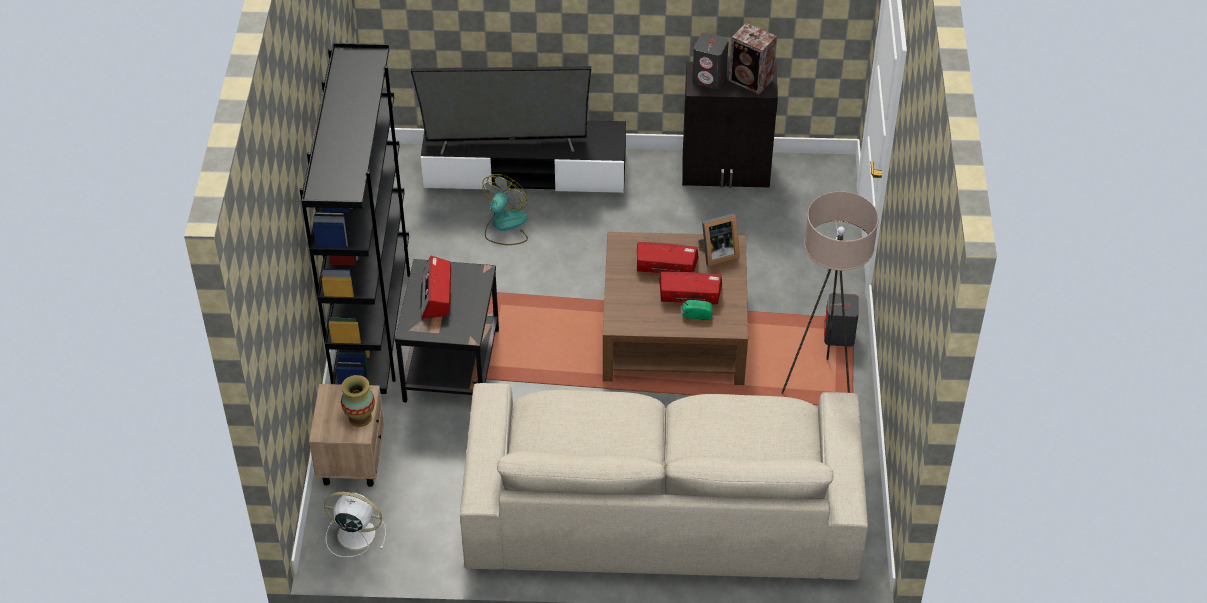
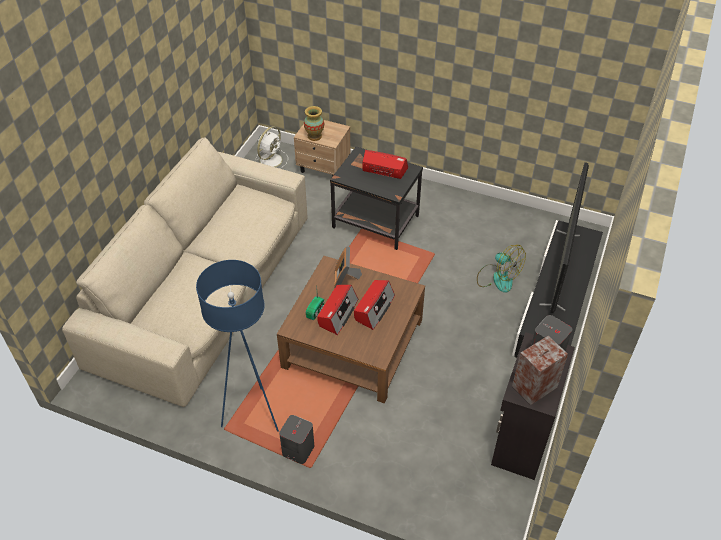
camera: 110 degrees right, 0 degrees up
black bookcase [299,43,410,394] -> none
picture frame [698,214,739,266] -> picture frame moved to [334,246,362,289]
beige floor lamp [781,191,879,394] -> blue floor lamp [196,260,279,432]

